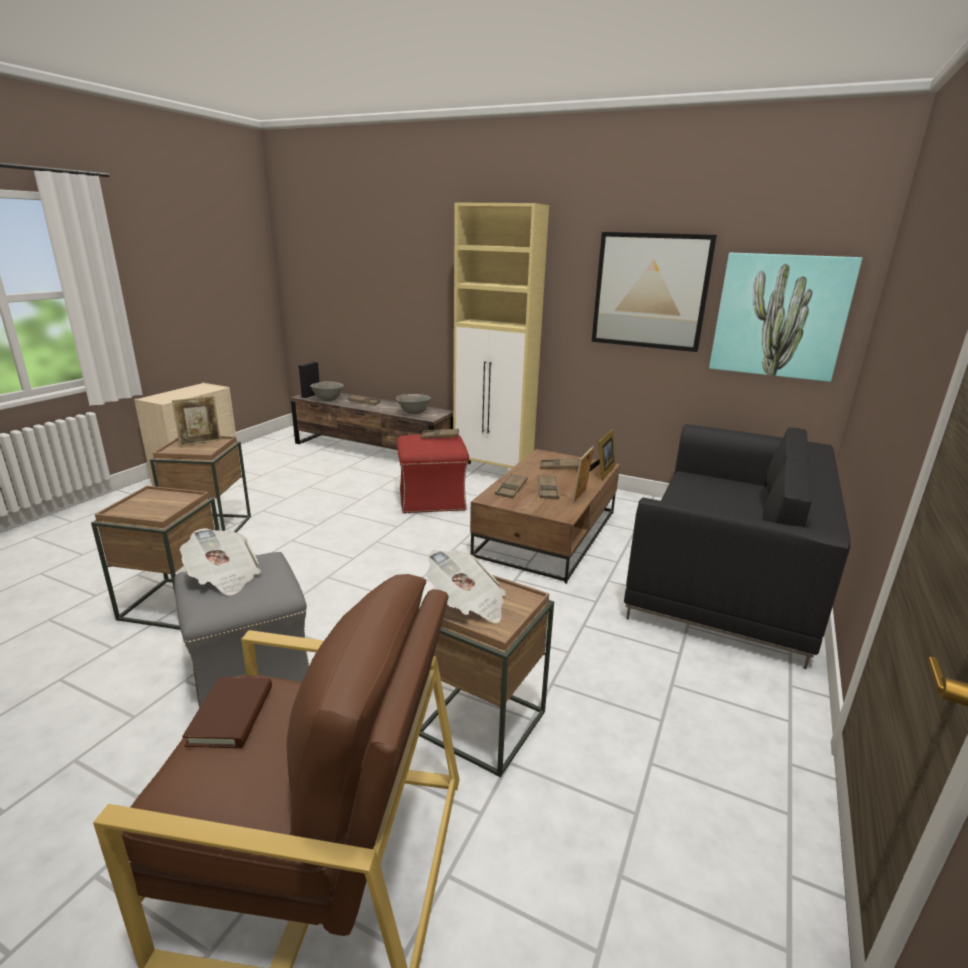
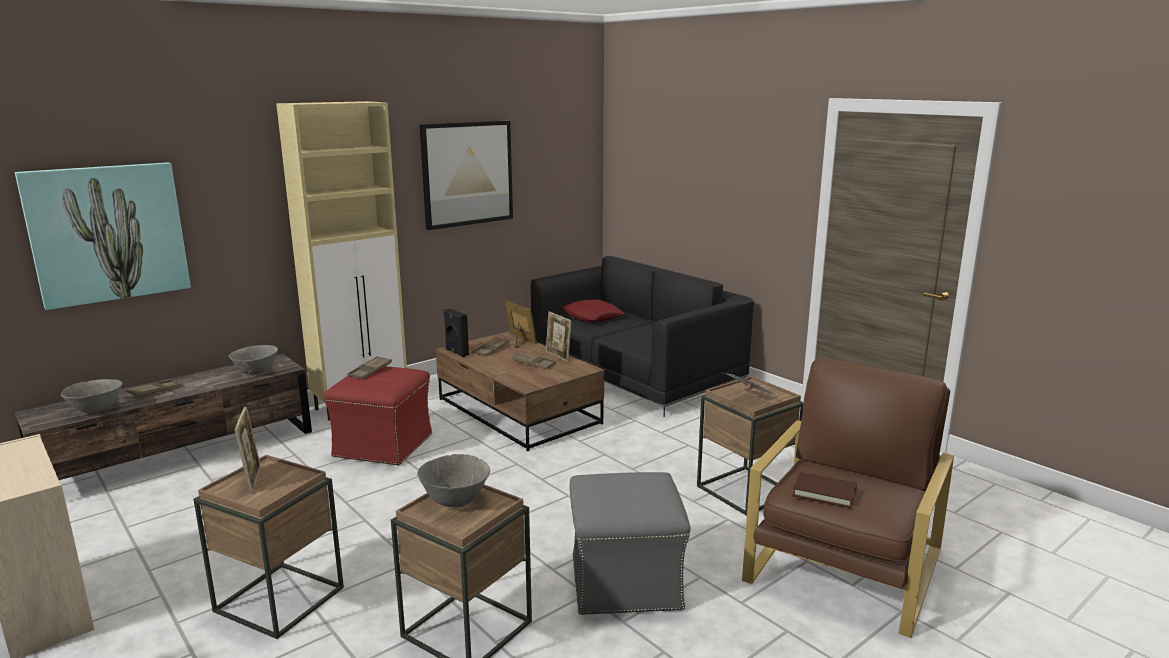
camera: 65 degrees left, 5 degrees down
newspaper [180,528,261,595] -> none
black speaker [298,361,320,398] -> black speaker moved to [444,309,469,357]
brown tray [495,473,528,498] -> none
picture [709,253,862,382] -> picture moved to [15,162,191,310]
none -> grey bowl [417,454,490,507]
none -> red pillow [562,299,624,322]

